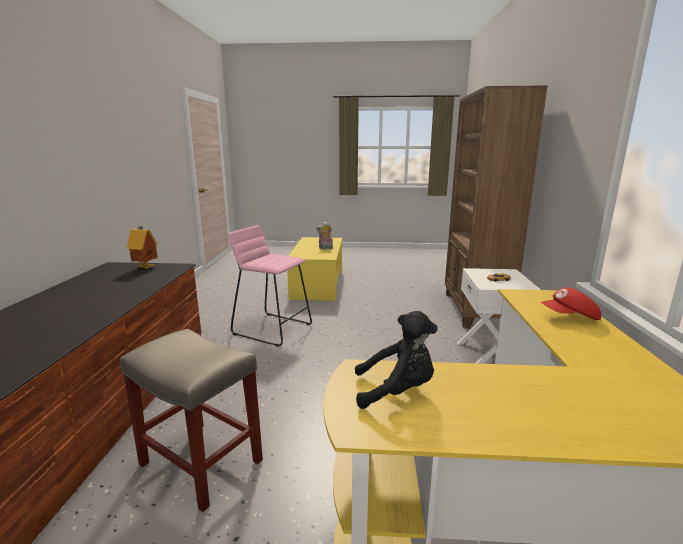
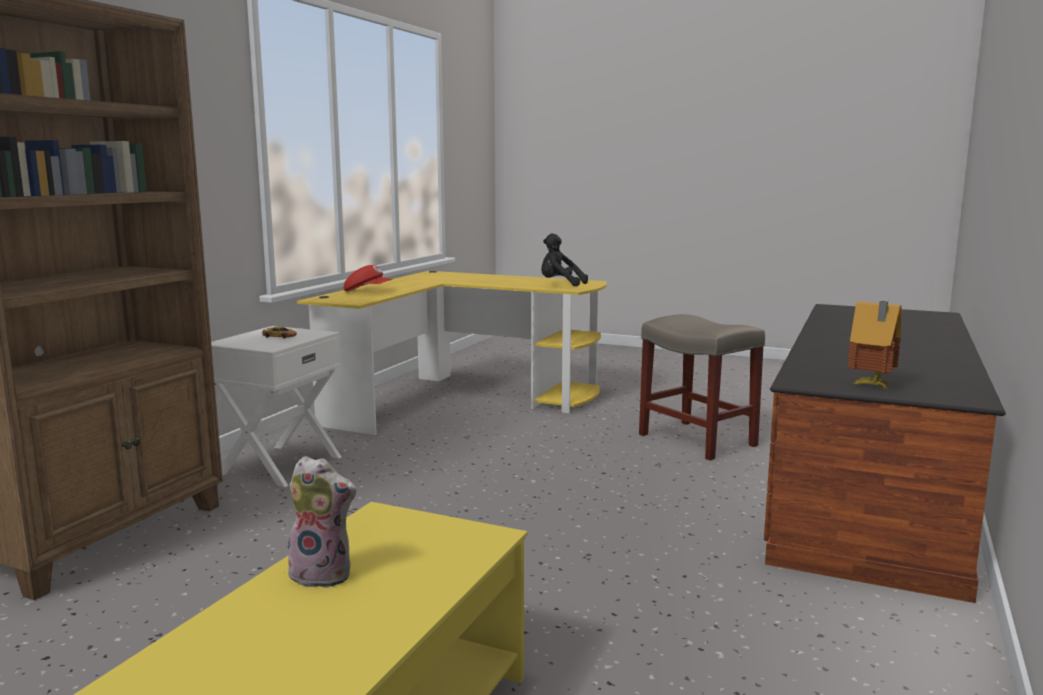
camera: 160 degrees left, 5 degrees down
pink stool [228,225,312,347] -> none

